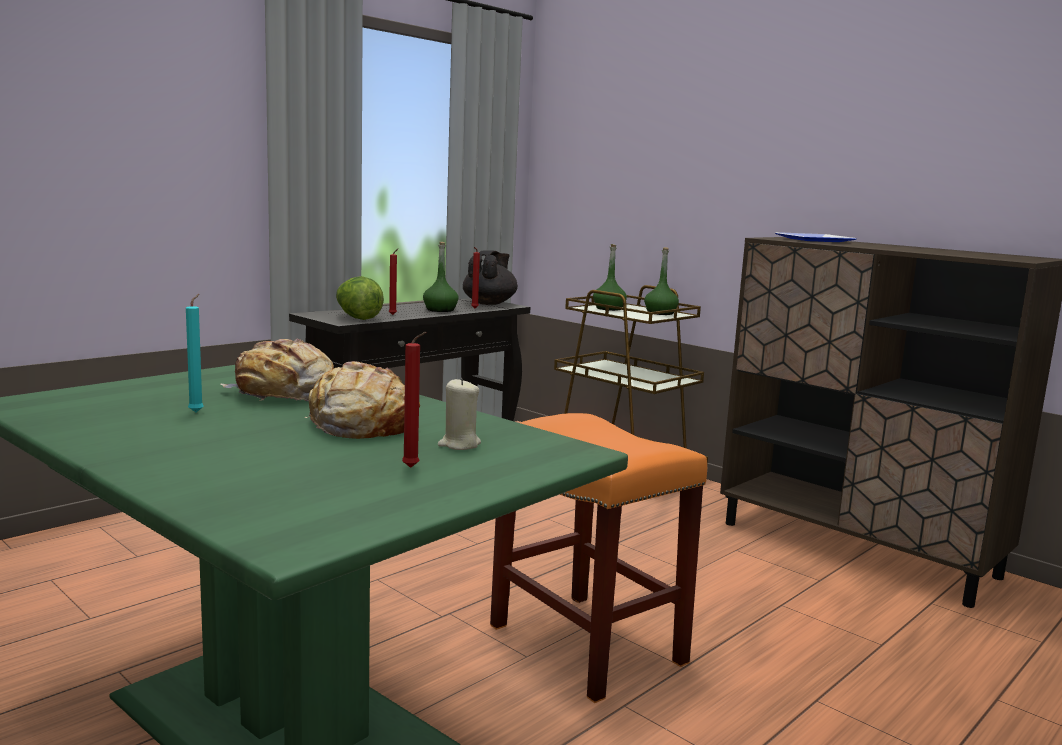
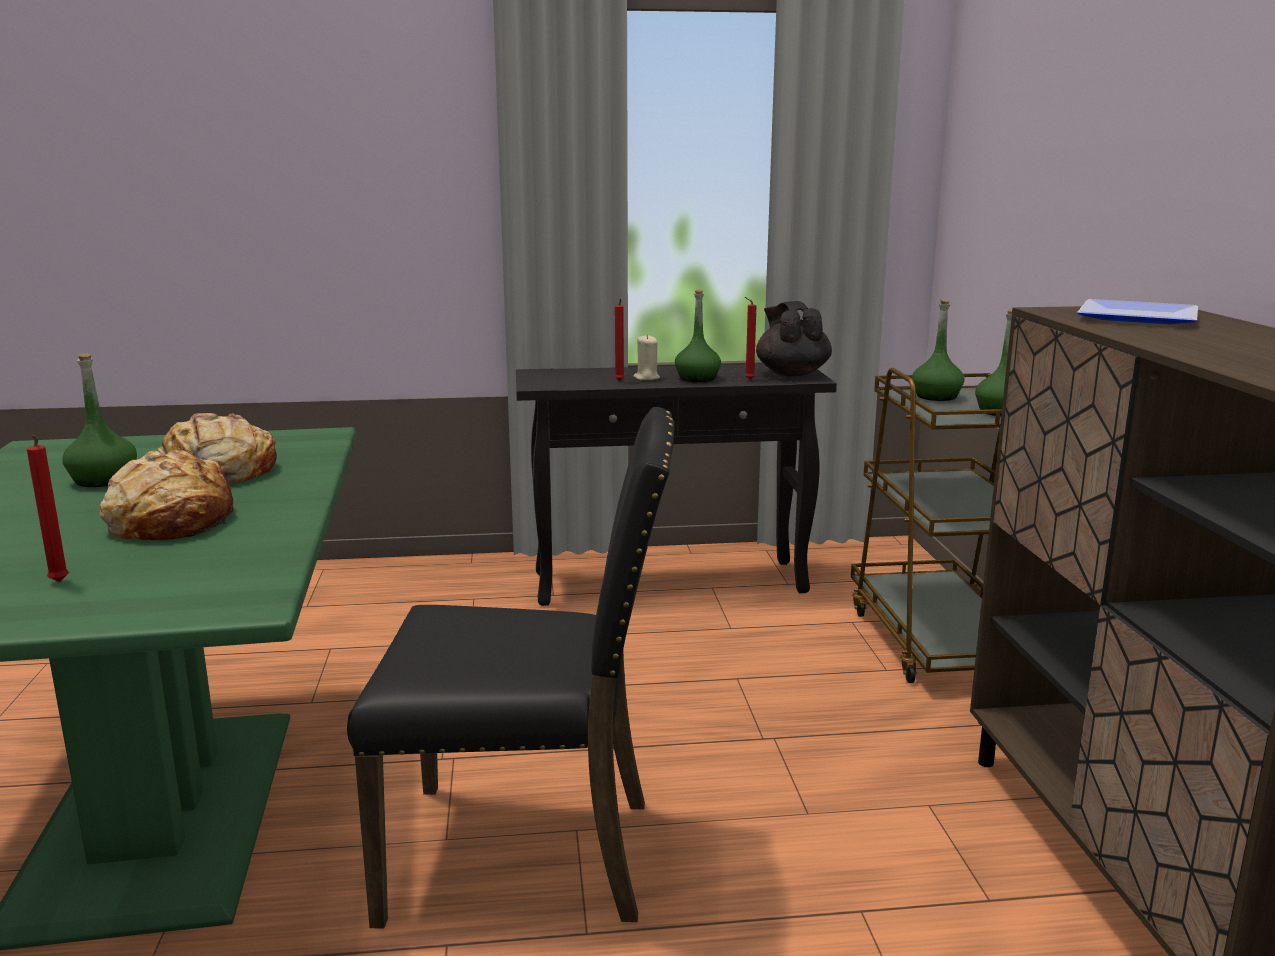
camera: 40 degrees right, 5 degrees up
turquoise candle [186,294,204,413] -> green bottle [62,353,137,487]
lettuce [336,276,384,320] -> none
beige candle [438,378,481,450] -> beige candle moved to [633,334,660,380]
black teapot [463,250,518,305] -> black teapot turned 75 degrees counterclockwise [756,301,832,377]
orange stool [490,413,707,703] -> black chair [347,407,675,929]

